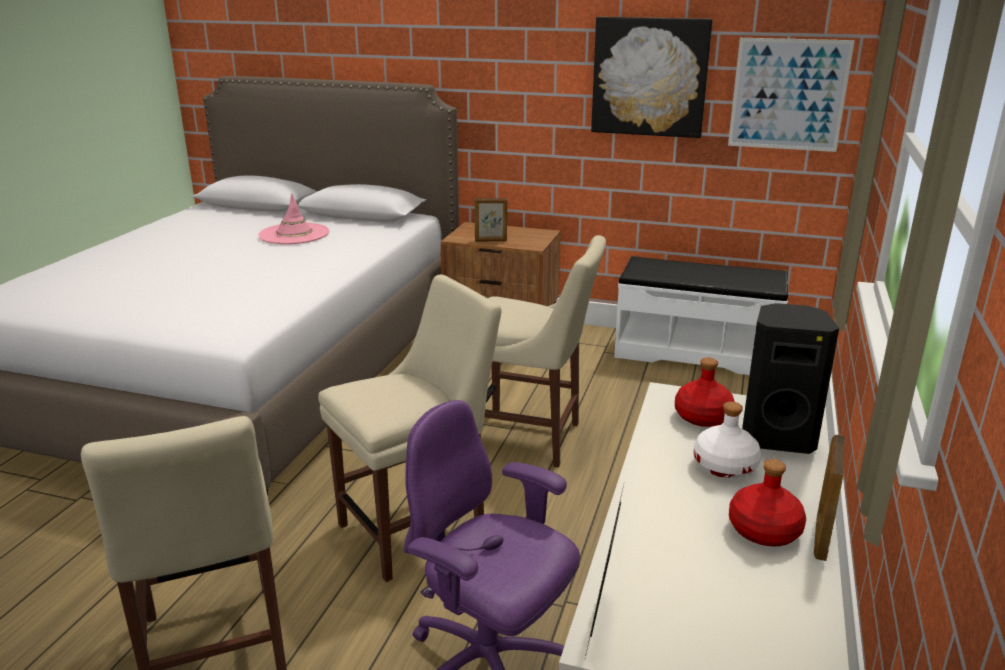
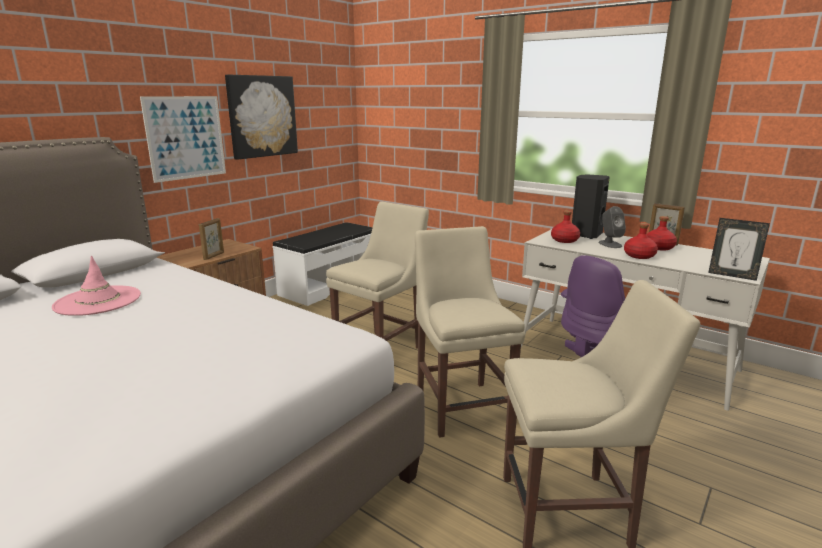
camera: 70 degrees left, 5 degrees down
white bottle [694,401,761,478] -> grey speaker [598,206,626,248]
picture [728,38,855,152] -> picture moved to [140,96,226,183]
none -> red bottle [624,223,658,259]

